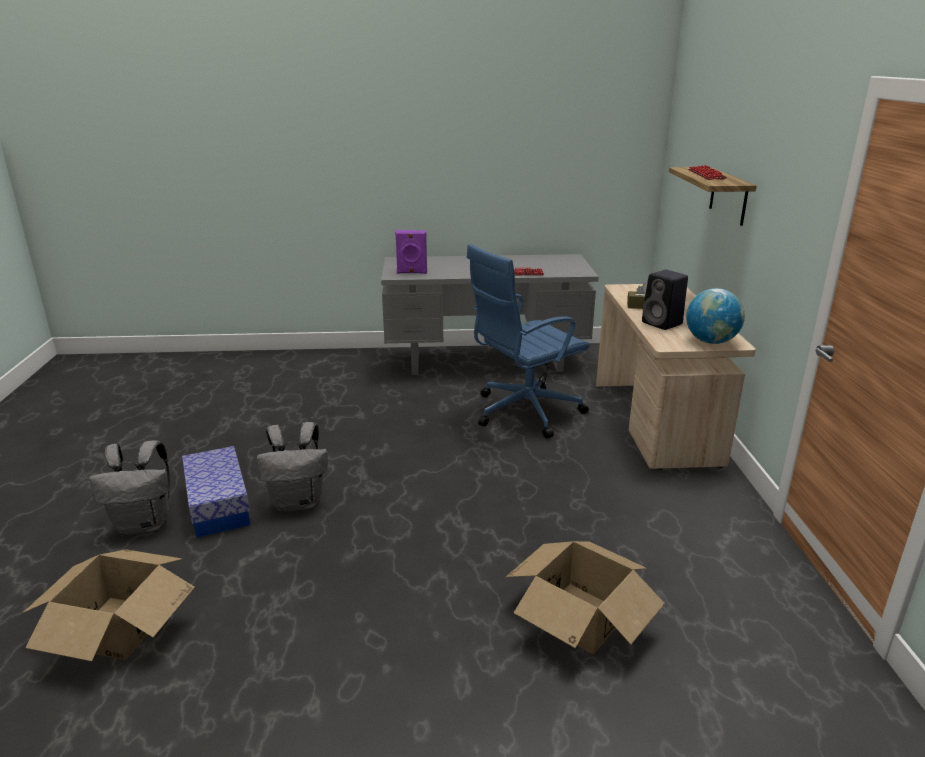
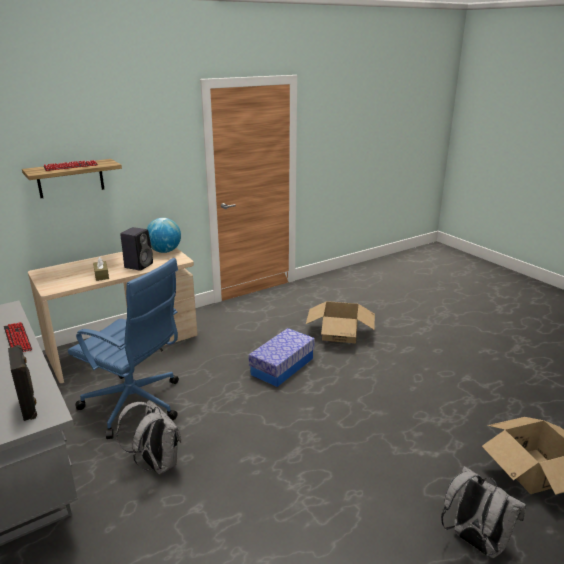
camera: 120 degrees left, 0 degrees up
storage box [182,446,250,538] -> storage box moved to [248,328,315,387]
grey backpack [257,422,328,512] -> grey backpack moved to [116,400,181,475]
purple speaker [395,230,427,274] -> black speaker [8,345,37,421]

